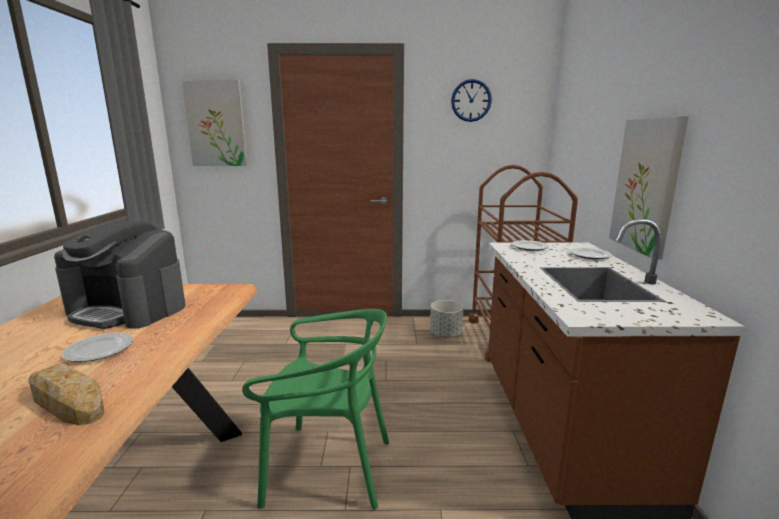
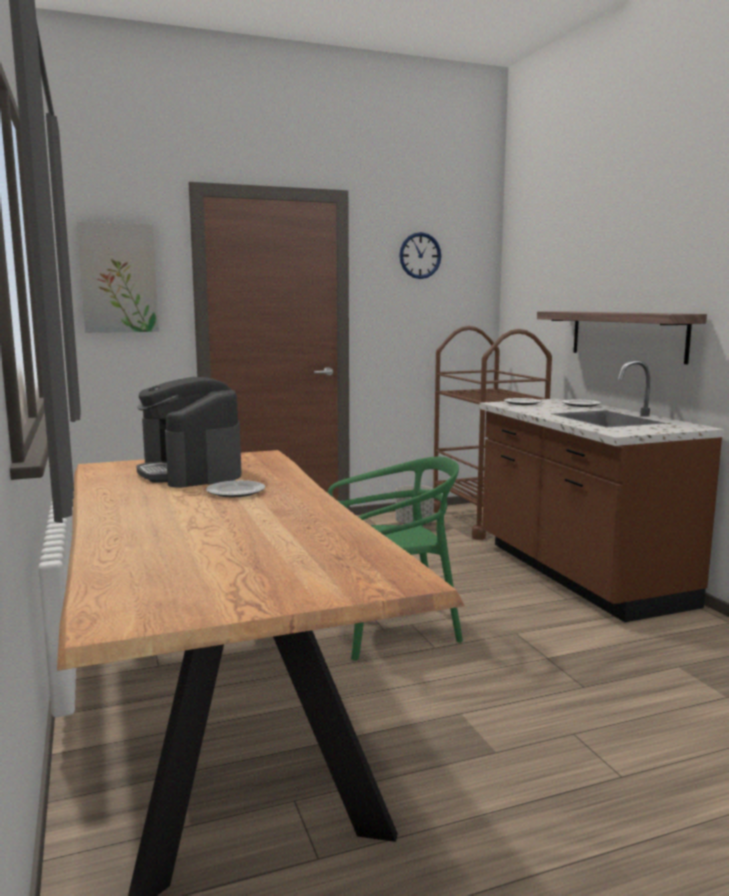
camera: 20 degrees left, 5 degrees down
bread [28,364,105,425] -> none
coffee machine [54,220,185,329] -> coffee machine turned 60 degrees clockwise [137,377,241,488]
picture [609,117,689,260] -> shelf [537,311,707,364]

